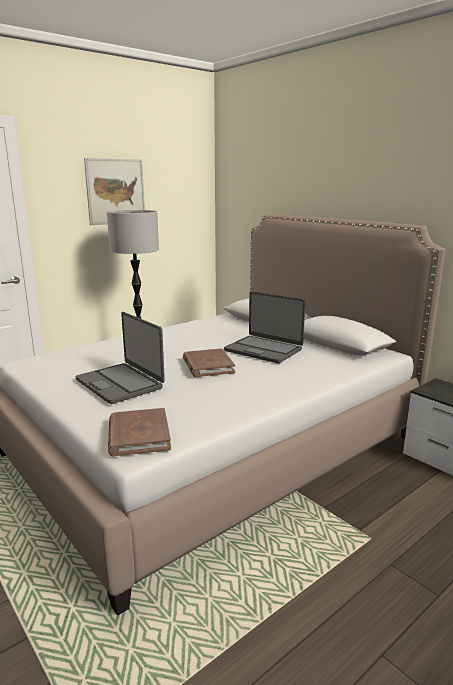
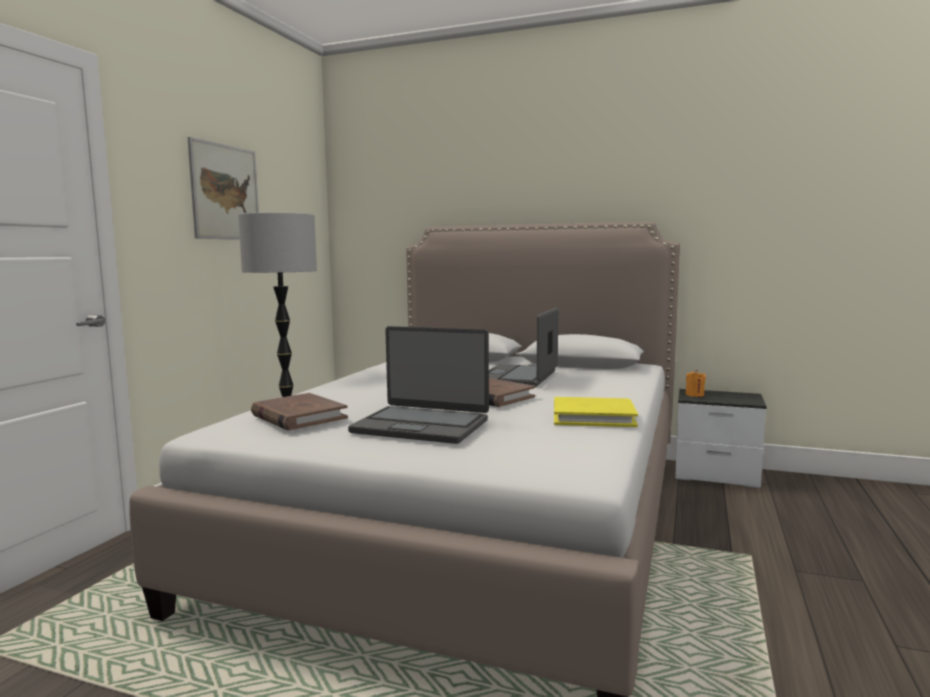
camera: 30 degrees left, 10 degrees down
brown book [108,408,171,456] -> brown book moved to [251,393,348,430]
laptop [224,291,305,363] -> laptop turned 105 degrees clockwise [489,308,558,387]
none -> yellow book [554,397,638,427]
none -> orange candle [685,370,706,397]

